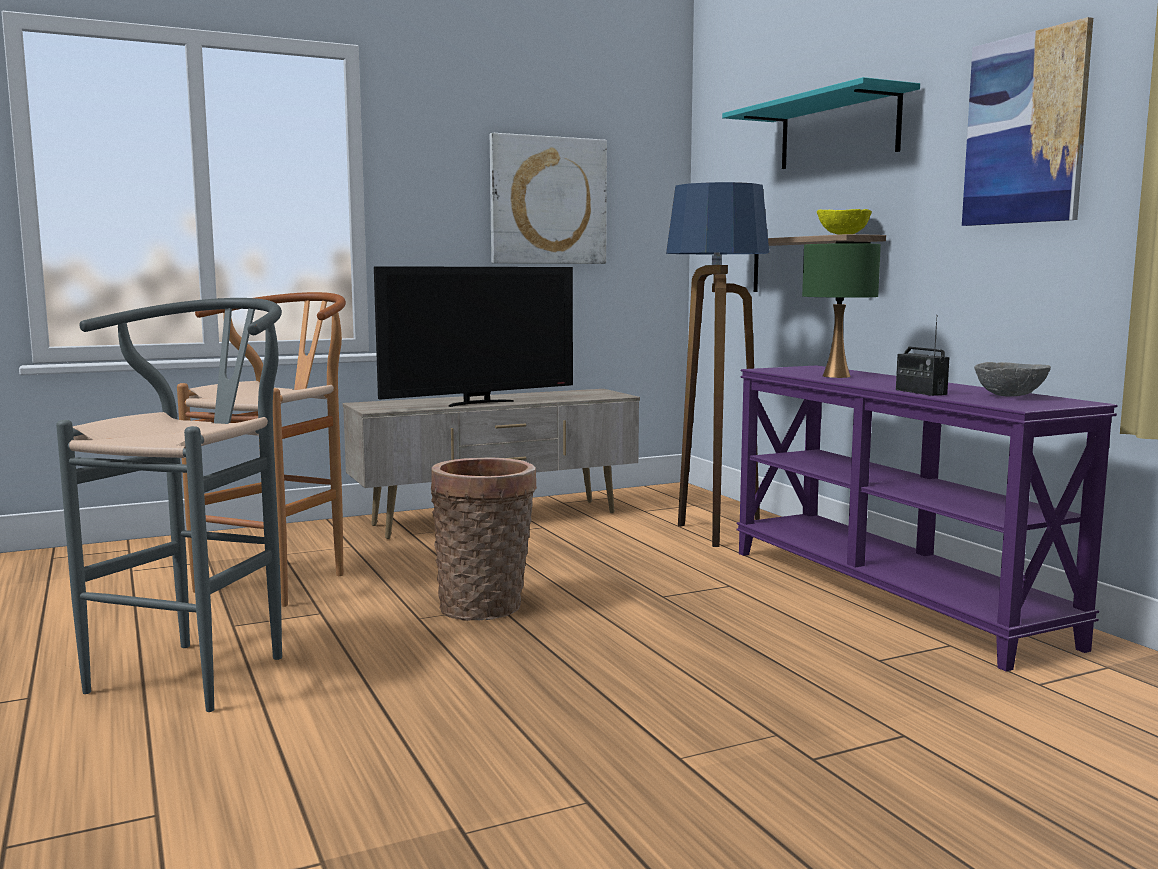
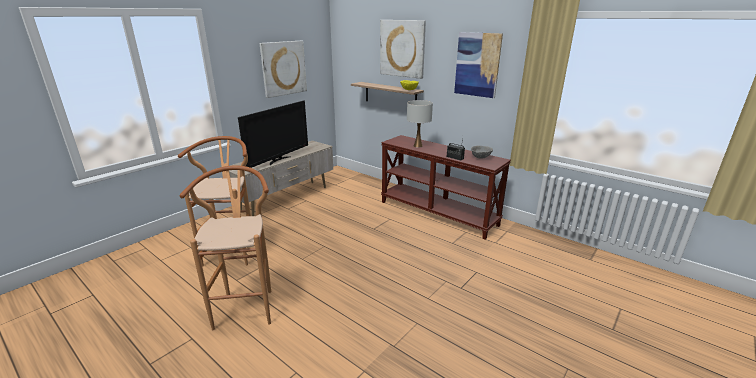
camera: 25 degrees left, 15 degrees up
grey stool [56,298,282,712] -> brown stool [179,165,271,330]
basket [431,457,537,621] -> none
floor lamp [666,182,769,547] -> none
turquoise shelf [722,77,920,169] -> picture [380,20,426,79]
purple console table [736,365,1117,672] -> brown console table [381,135,511,240]
green table lamp [802,243,881,378] -> white table lamp [407,100,433,148]

